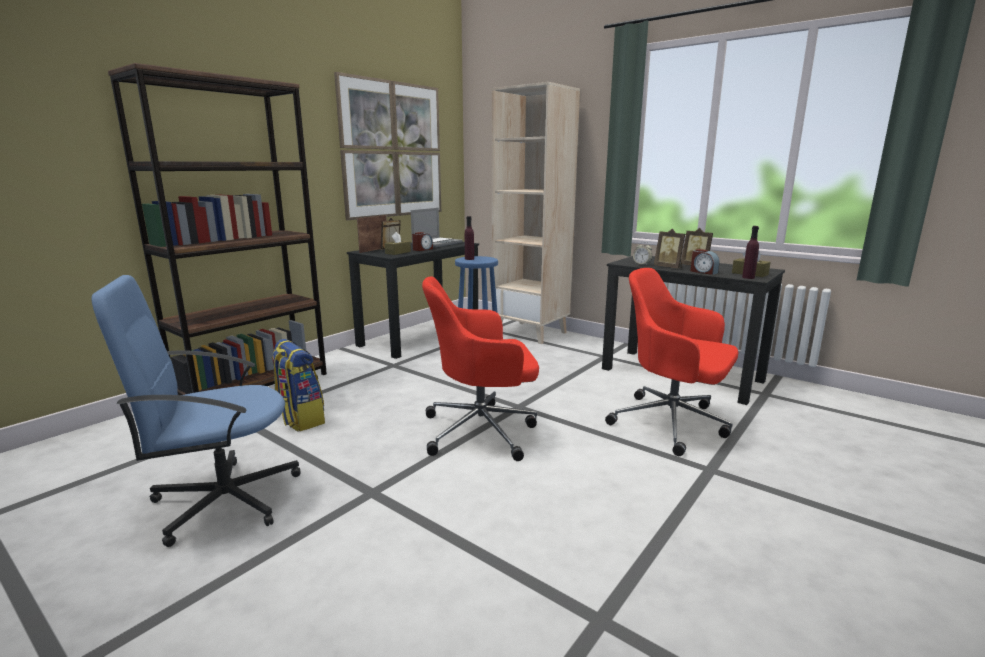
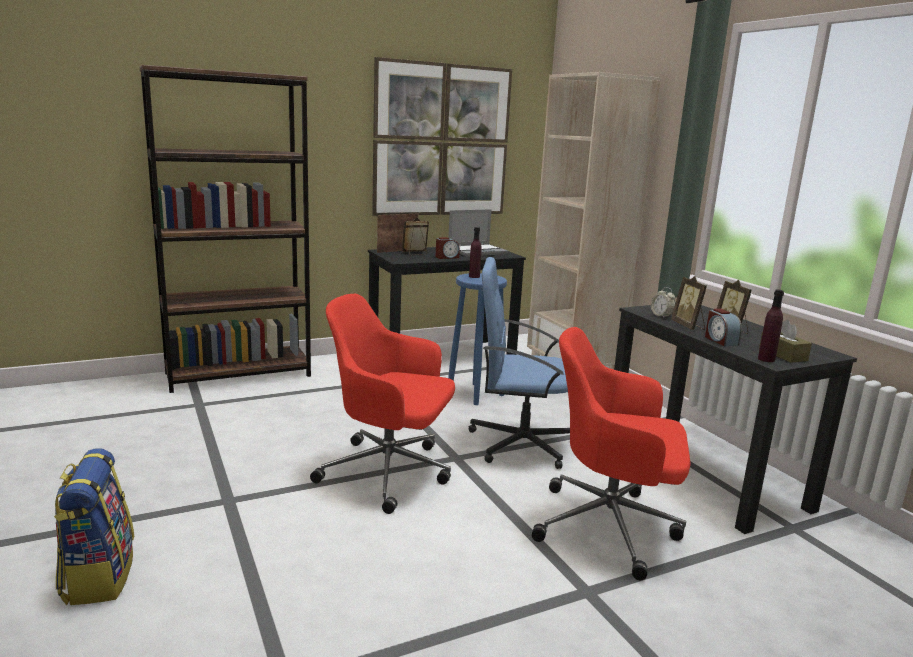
camera: 25 degrees right, 0 degrees up
blue office chair [91,275,301,547] -> blue office chair moved to [469,257,570,469]
backpack [272,339,325,431] -> backpack moved to [54,448,134,605]
brown tissue box [385,232,411,255] -> none
red office chair [605,268,738,456] -> red office chair turned 45 degrees counterclockwise [532,327,691,580]

